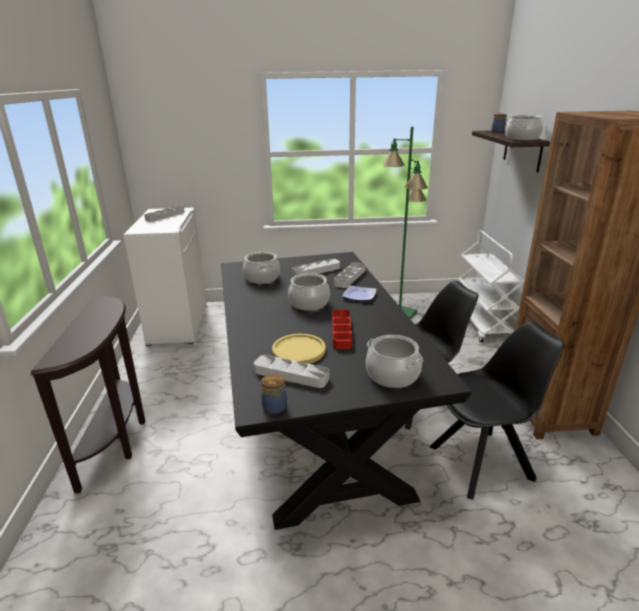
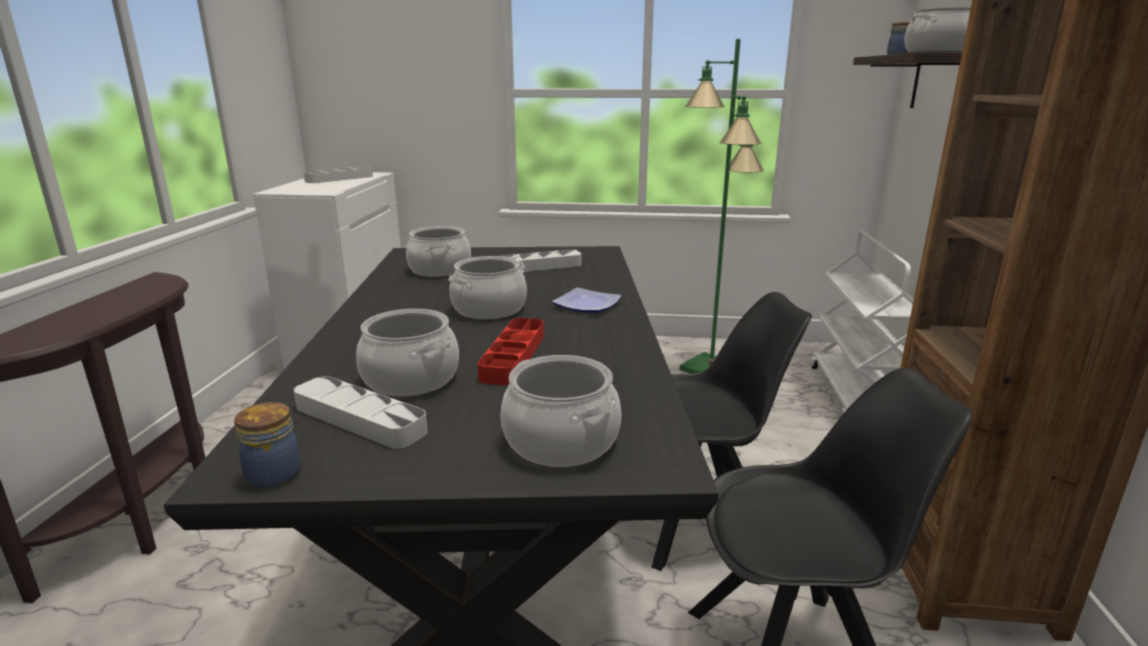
camera: 10 degrees right, 5 degrees down
yellow plate [272,334,326,364] -> cooking pot [356,309,459,396]
grey tray [334,262,365,288] -> none

